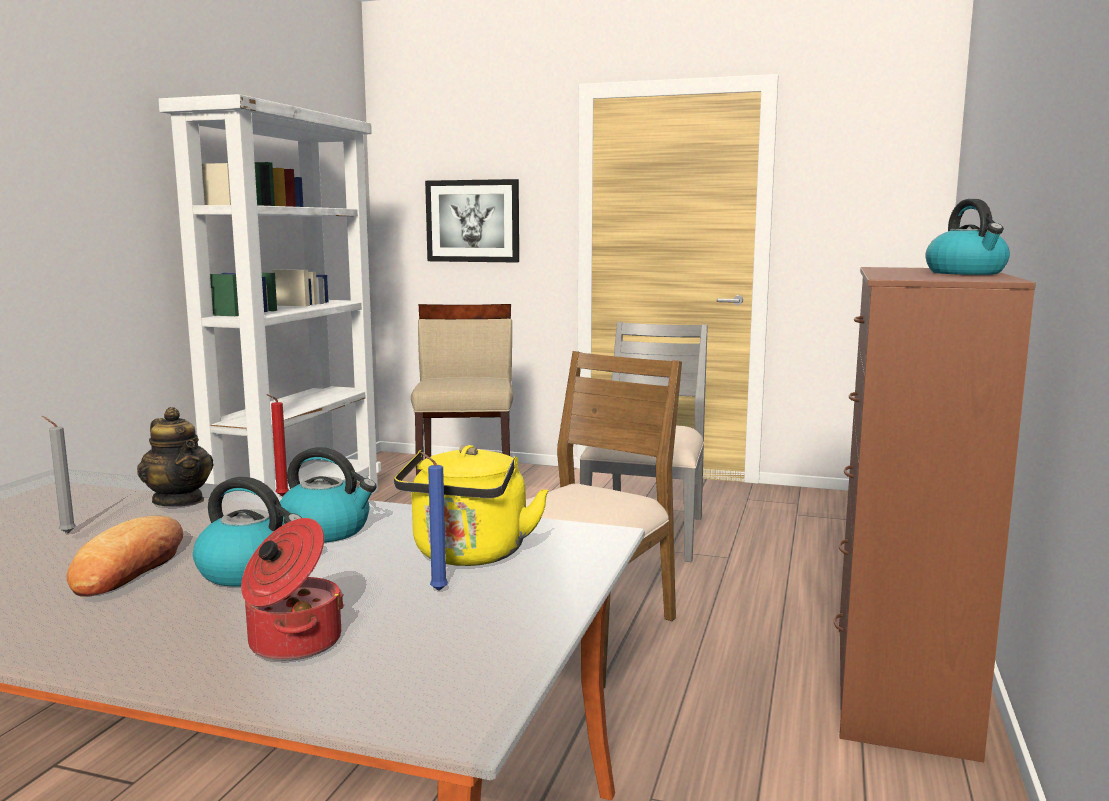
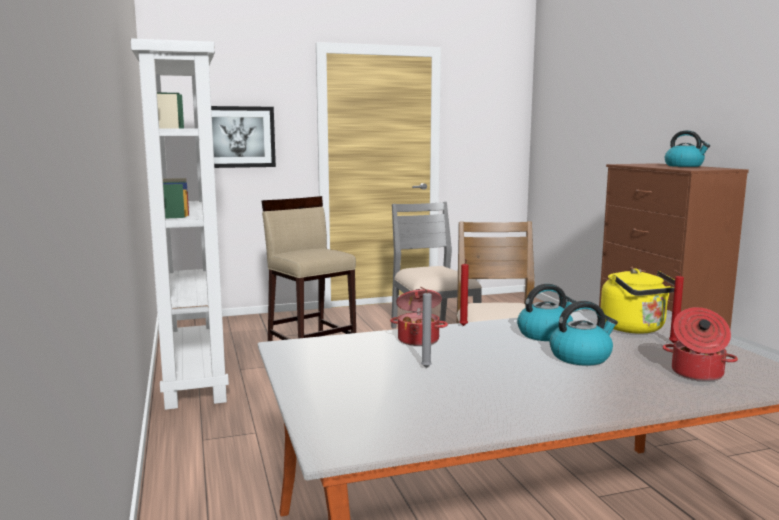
camera: 35 degrees left, 0 degrees up
bread [67,516,183,597] -> none
teapot [137,407,214,507] -> cooking pot [390,289,448,346]
blue candle [420,452,448,591] -> red candle [669,270,684,343]

